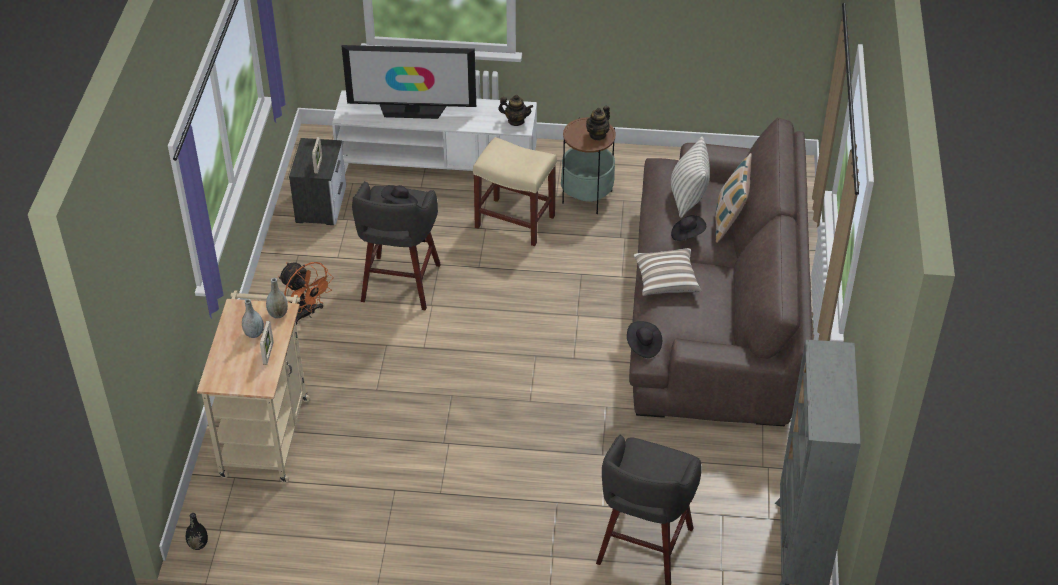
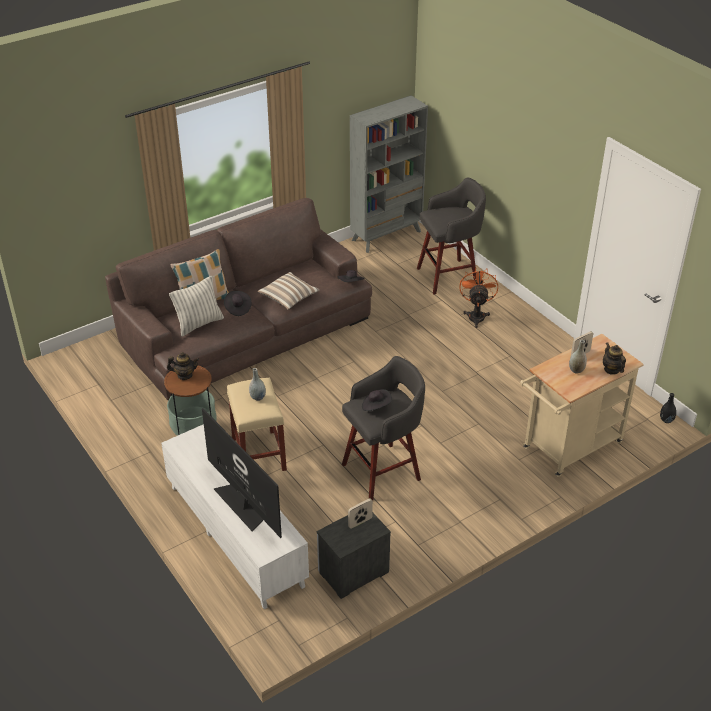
camera: 130 degrees left, 5 degrees down
grey vase [266,278,288,318] -> grey vase moved to [249,368,266,401]
orange fan [278,262,333,325] -> orange fan moved to [459,267,498,328]
teapot [498,95,533,126] -> teapot moved to [603,342,626,375]

